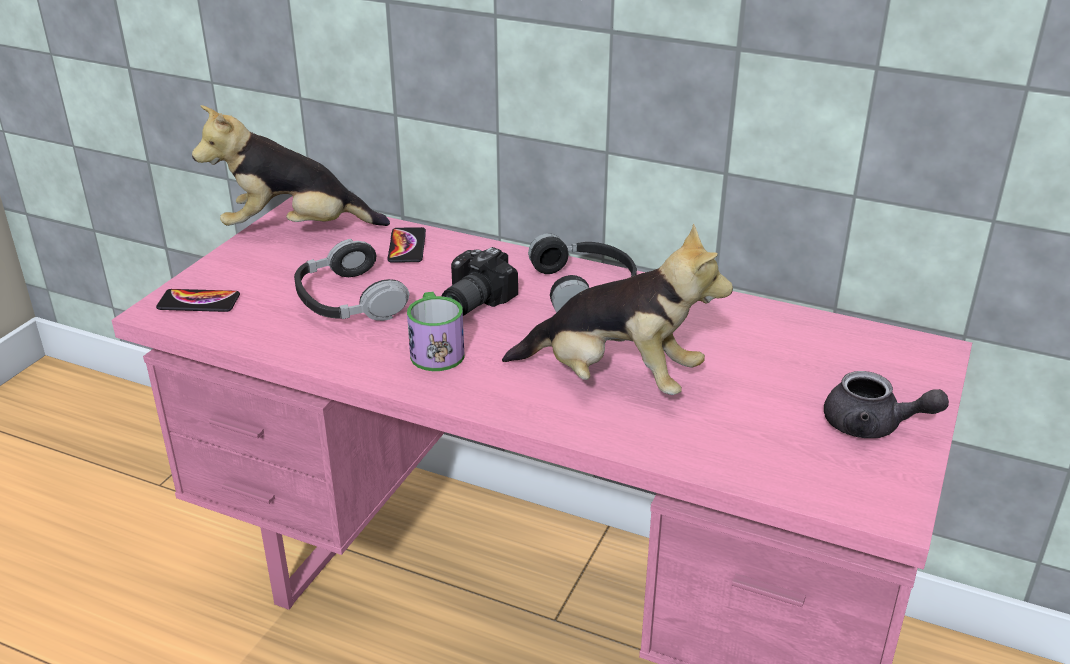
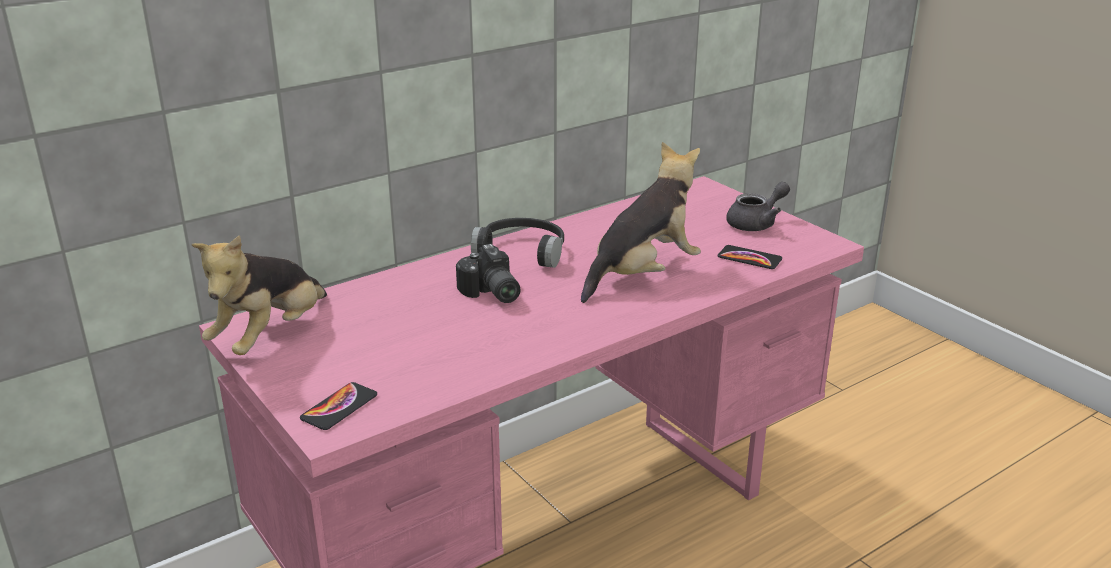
camera: 60 degrees left, 5 degrees down
headphones [294,239,409,321] -> none
phone [387,227,426,263] -> phone moved to [718,245,782,269]
mug [407,292,464,371] -> none

